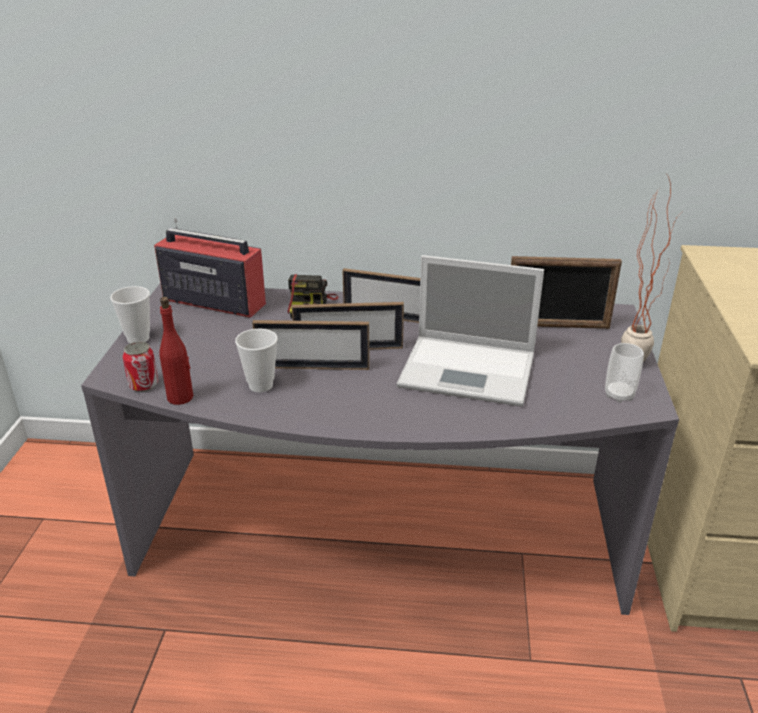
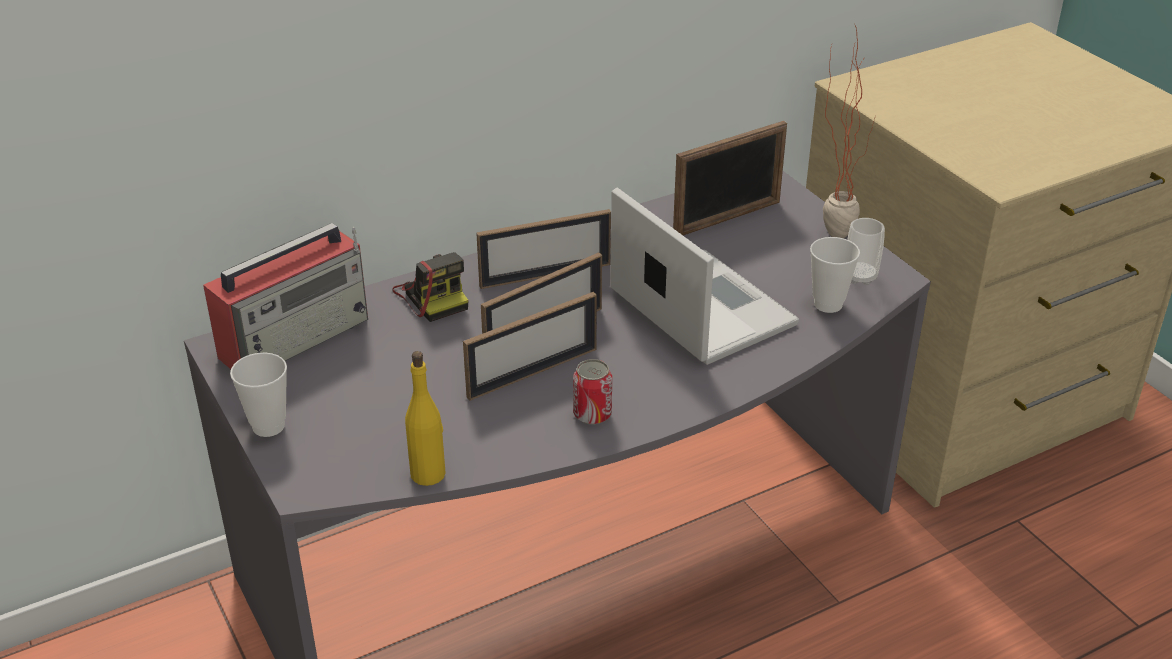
camera: 35 degrees left, 5 degrees up
can [123,342,158,392] -> can moved to [573,359,612,425]
radio [154,218,266,318] -> radio turned 150 degrees clockwise [203,223,368,369]
red bottle [159,297,193,405] -> yellow bottle [405,351,446,486]
cup [235,329,278,393] -> cup moved to [810,237,860,313]
laptop [397,255,544,407] -> laptop turned 105 degrees counterclockwise [610,188,799,365]

